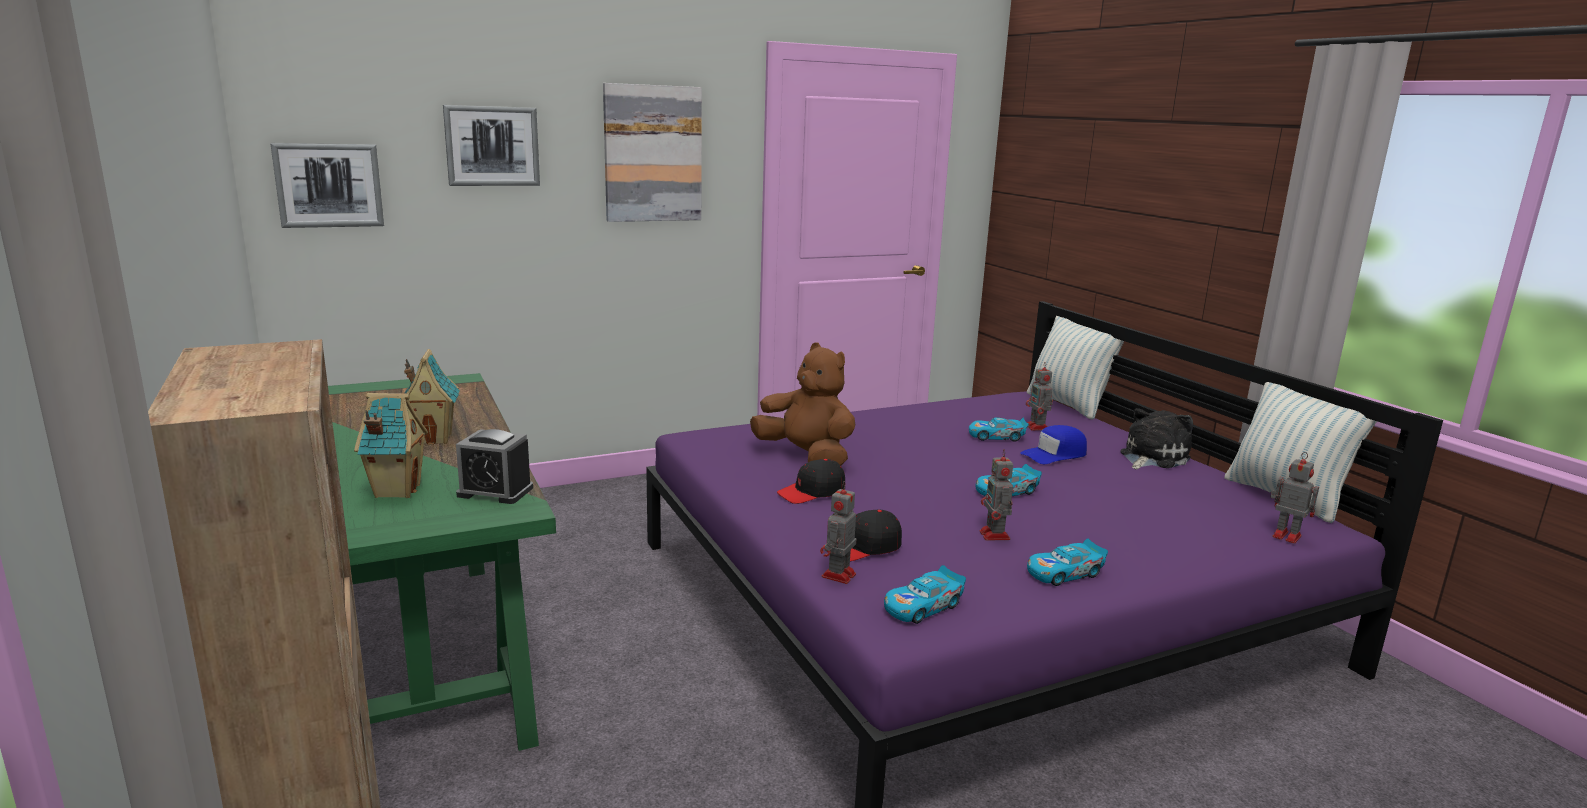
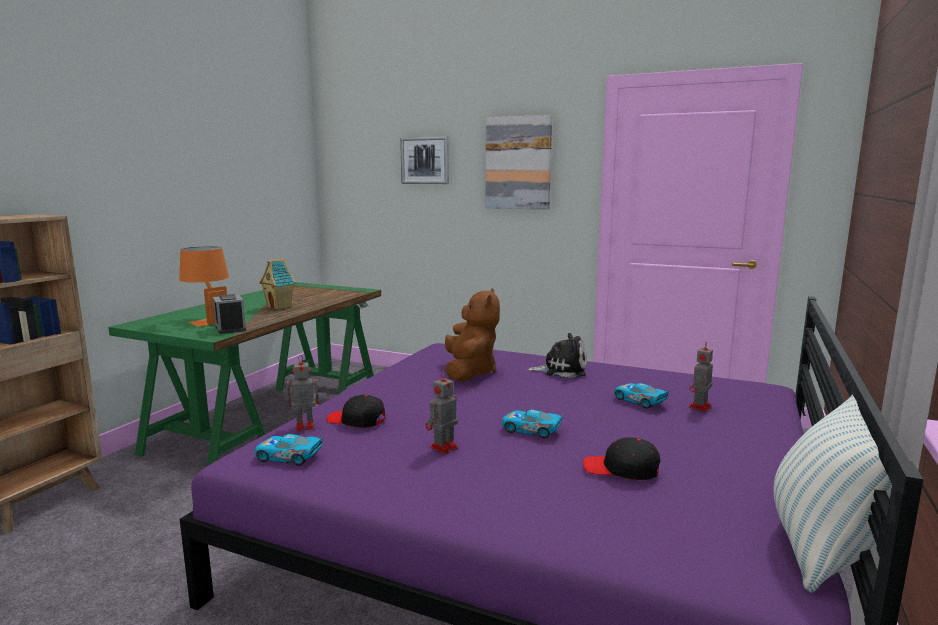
camera: 50 degrees right, 5 degrees down
picture [270,143,384,228] -> none
toy house [354,393,428,498] -> orange table lamp [179,246,229,327]
black cap [777,459,845,504] -> black cap moved to [583,437,660,480]
blue cap [1020,425,1087,464] -> none
pillow [1027,316,1124,420] -> none
toy car [1027,539,1108,586] -> none
plush toy [1120,408,1193,469] -> plush toy moved to [527,333,587,378]
toy robot [1270,452,1319,544] -> none

